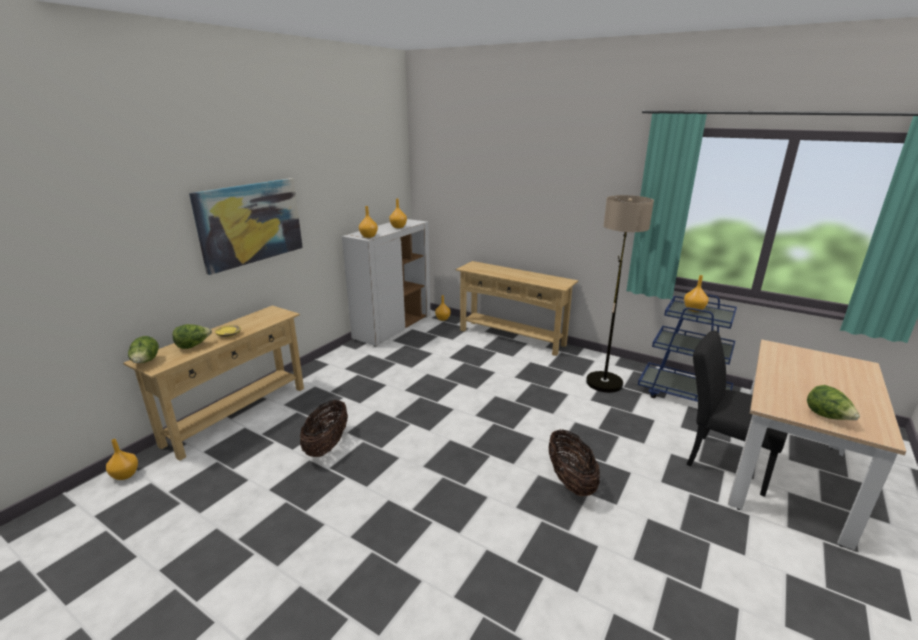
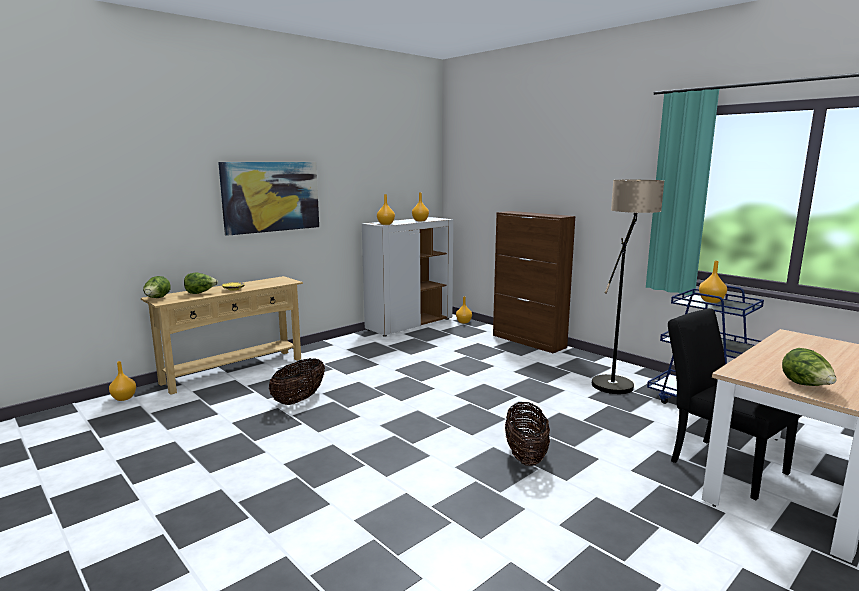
camera: 15 degrees right, 10 degrees down
beige console table [456,261,578,356] -> brown cabinet [493,211,576,353]

